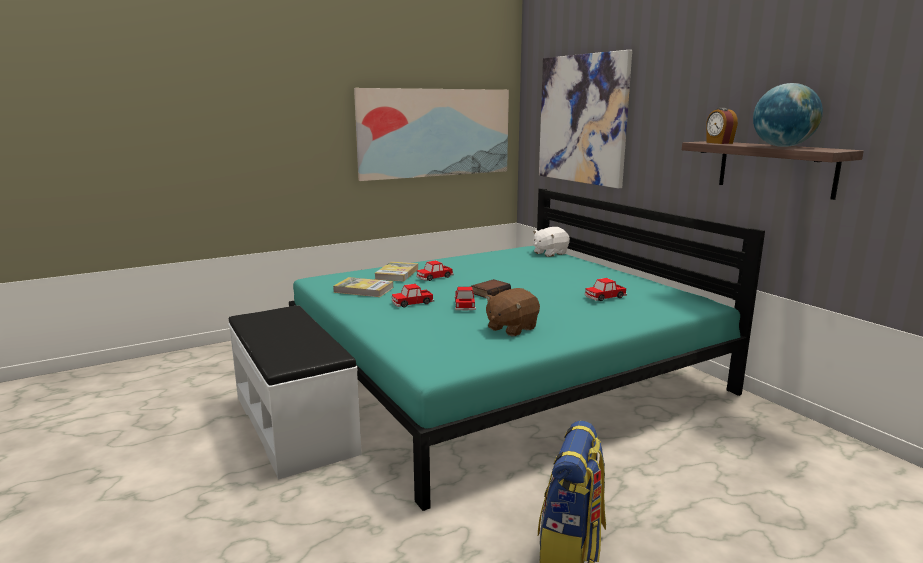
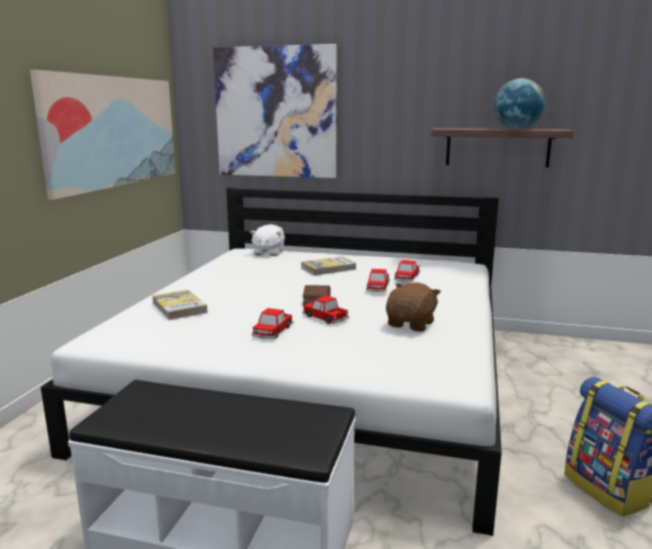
camera: 45 degrees left, 0 degrees up
turquoise bed [289,188,765,511] -> white bed [41,188,502,536]
book [333,277,393,297] -> book moved to [301,256,357,276]
toy car [416,260,454,281] -> toy car moved to [366,269,390,292]
brown plush toy [485,288,540,336] -> brown plush toy turned 150 degrees counterclockwise [386,283,441,332]
alarm clock [706,108,738,144] -> none

